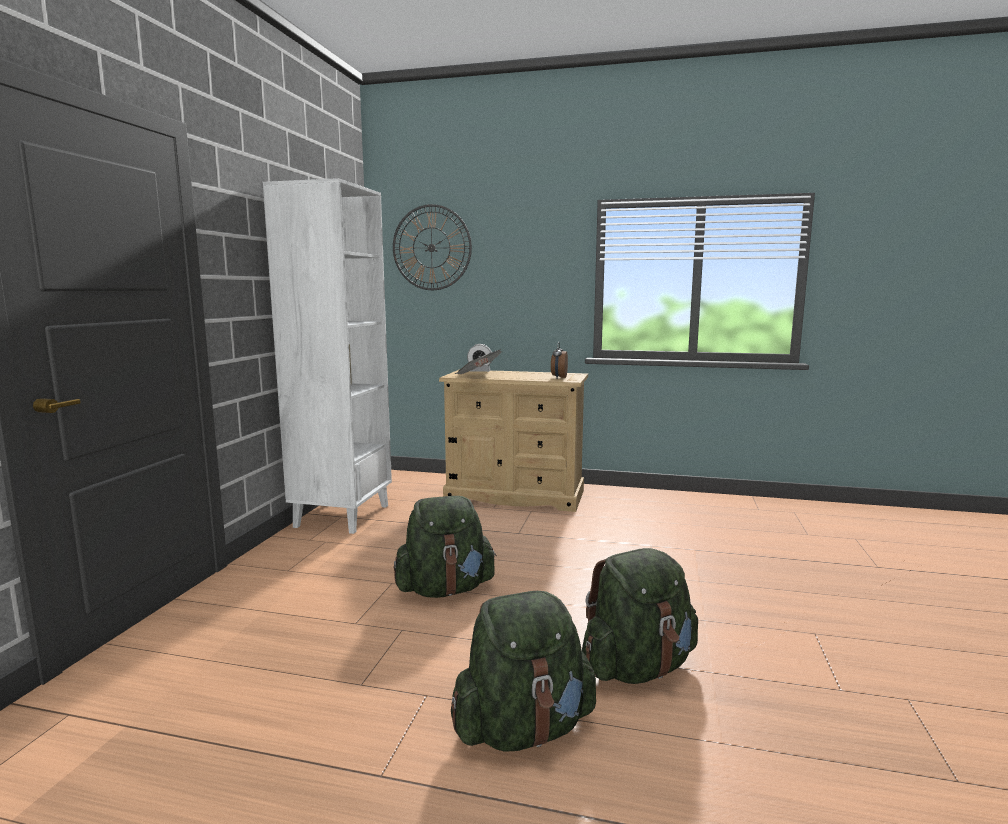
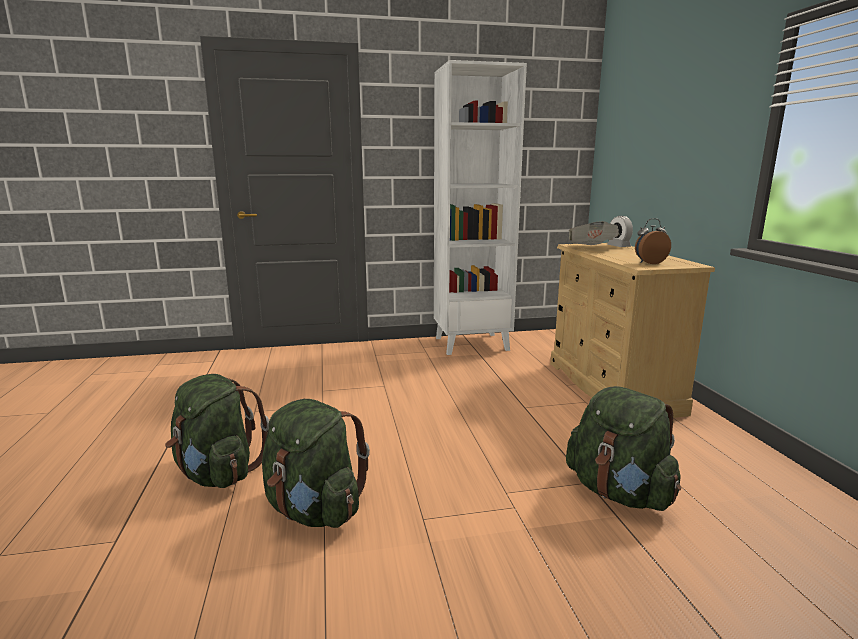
camera: 65 degrees right, 5 degrees up
wall clock [393,204,472,290] -> none
green backpack [394,496,497,598] -> green backpack moved to [566,386,681,511]

